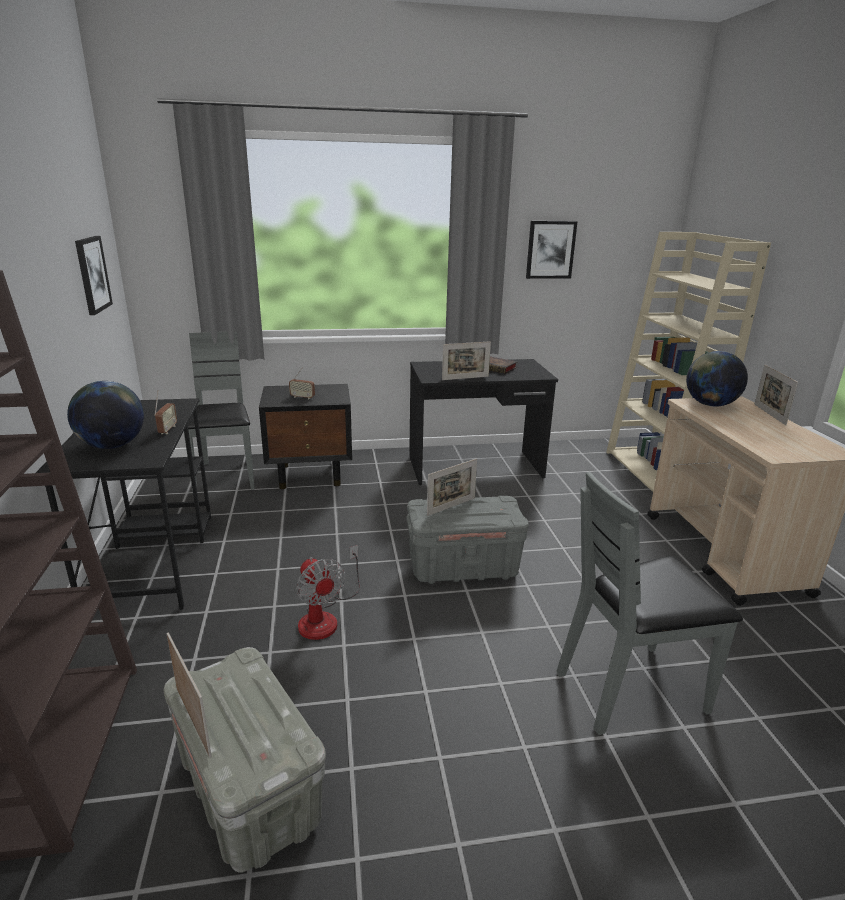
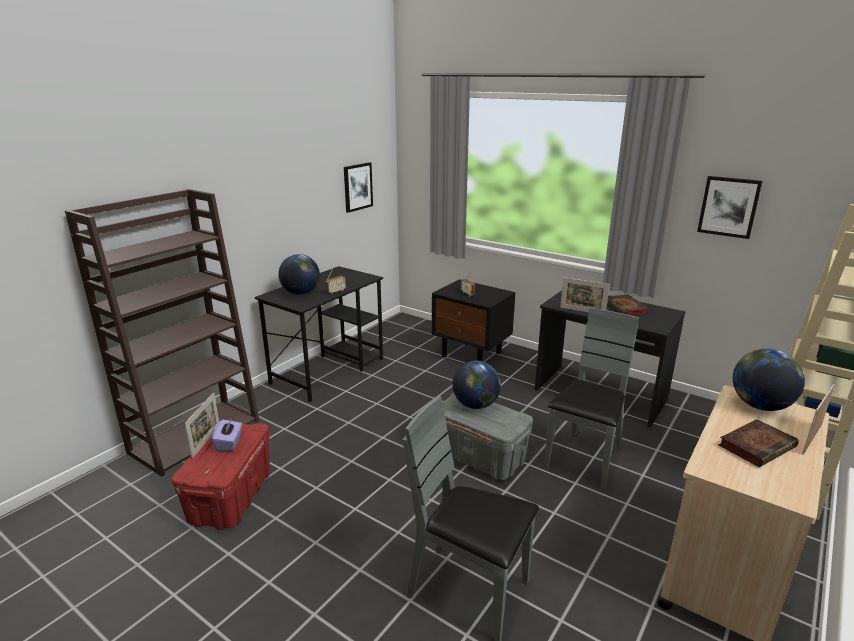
camera: 45 degrees right, 0 degrees up
grey storage box [163,647,326,872] -> red storage box [172,423,270,530]
grey chair [184,332,255,490] -> grey chair moved to [544,308,639,490]
fan [296,545,360,640] -> none
picture frame [427,458,477,516] -> globe [452,361,501,409]
none -> purple tissue box [212,418,242,451]
none -> book [718,419,799,467]

